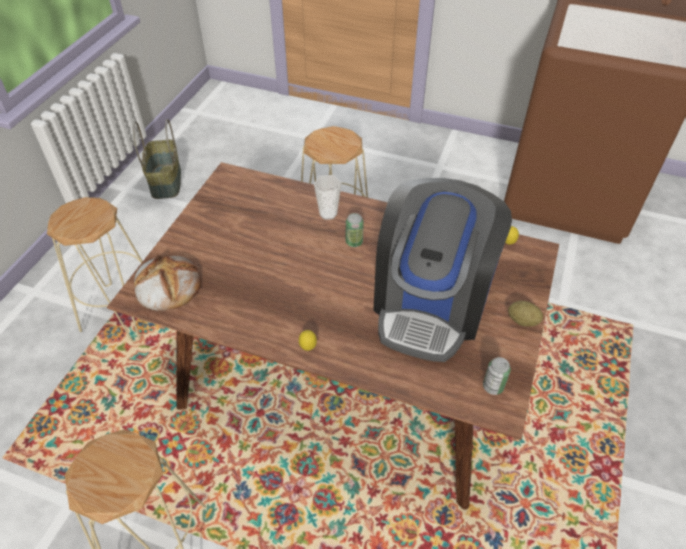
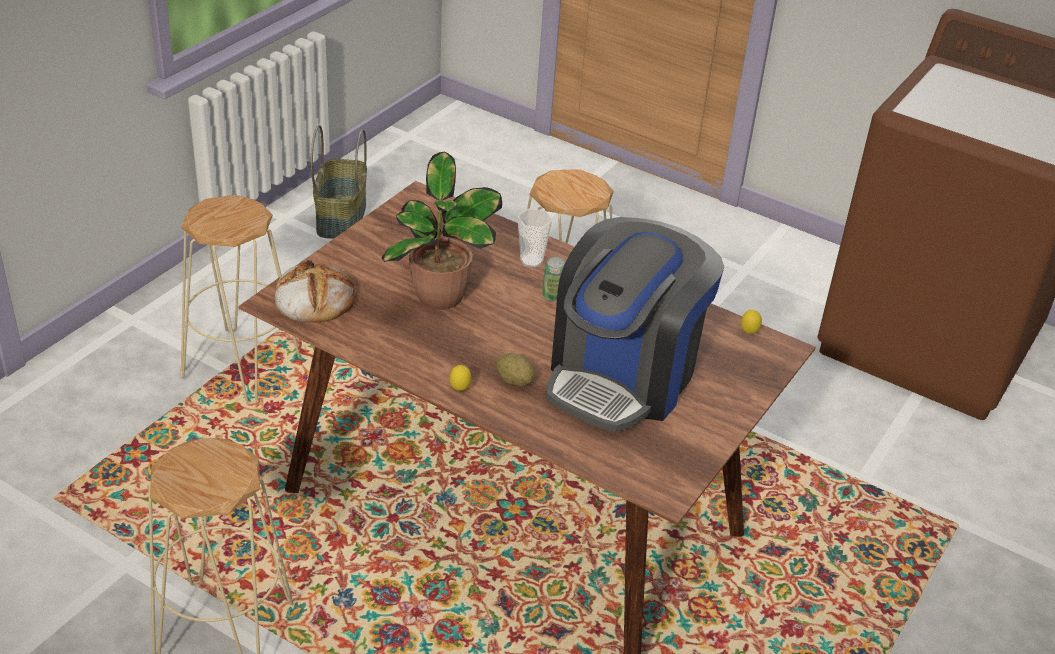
camera: 10 degrees right, 10 degrees down
can [483,357,511,395] -> none
potato [508,301,543,327] -> potato moved to [496,353,535,386]
none -> potted plant [381,152,502,310]

